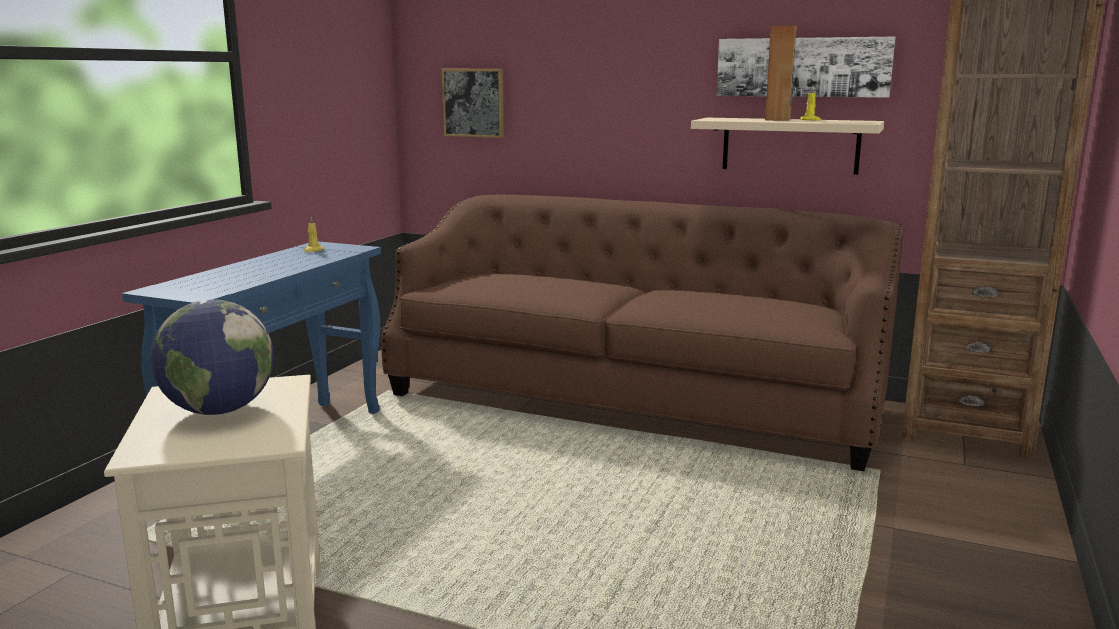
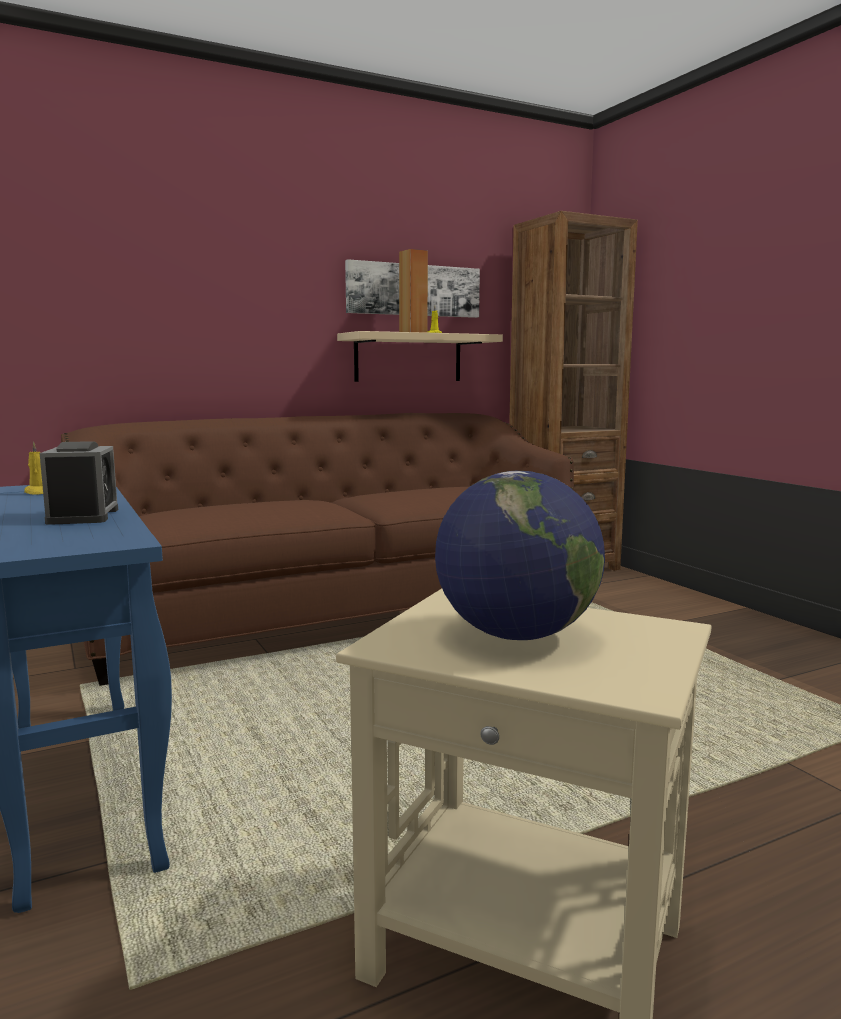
camera: 50 degrees left, 5 degrees down
picture [441,69,504,138] -> none
none -> alarm clock [40,441,118,525]

